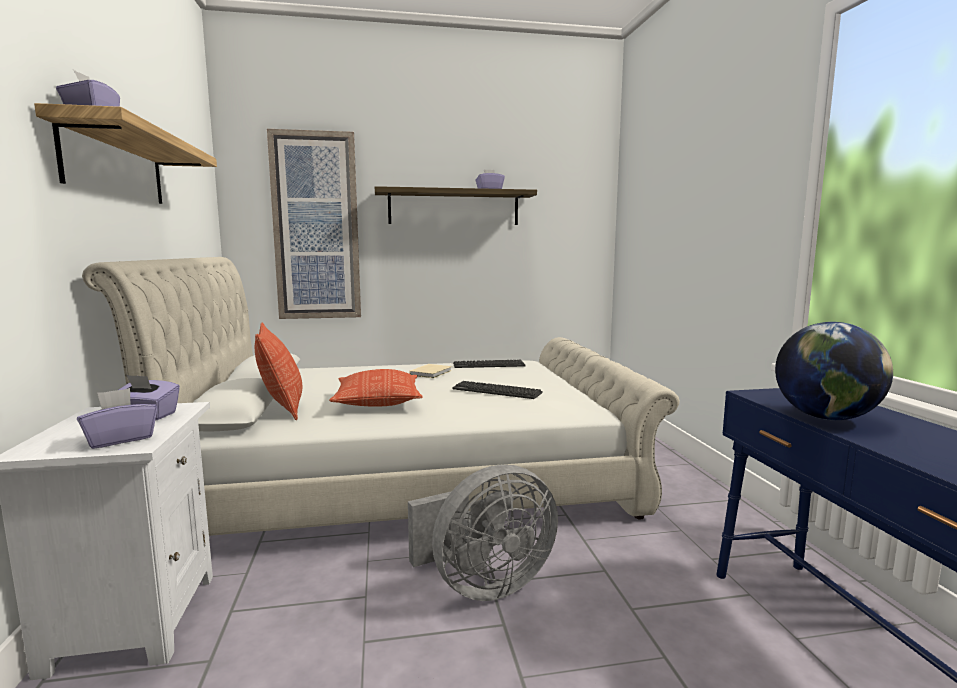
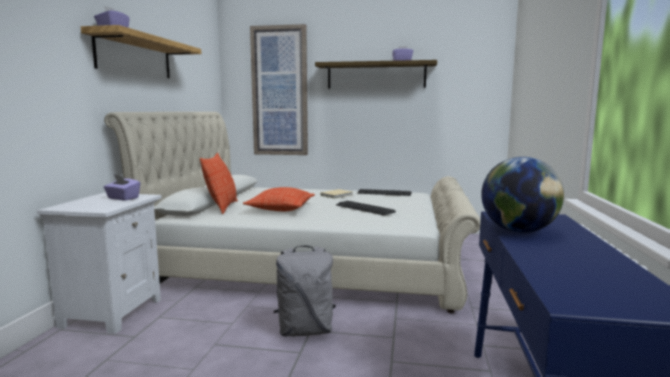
camera: 20 degrees right, 0 degrees up
purple tissue box [77,388,157,449] -> none
grey fan [408,464,558,601] -> grey backpack [274,245,336,337]

